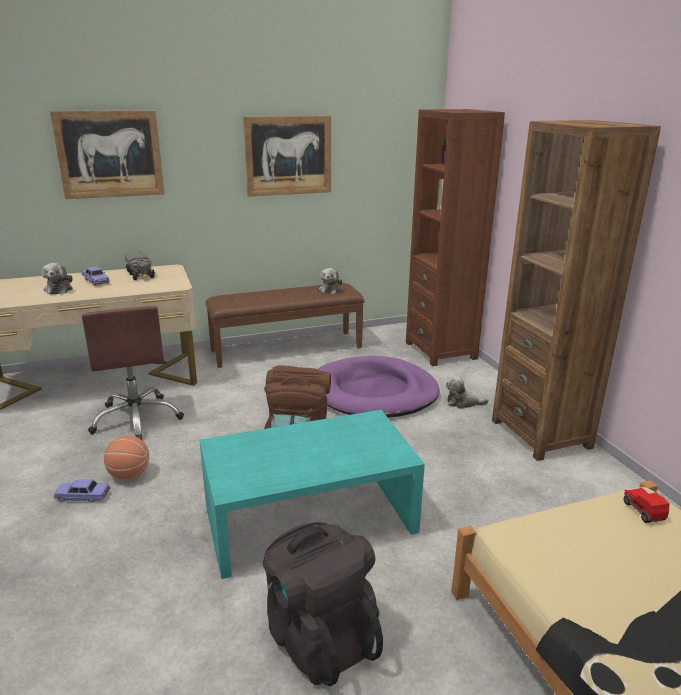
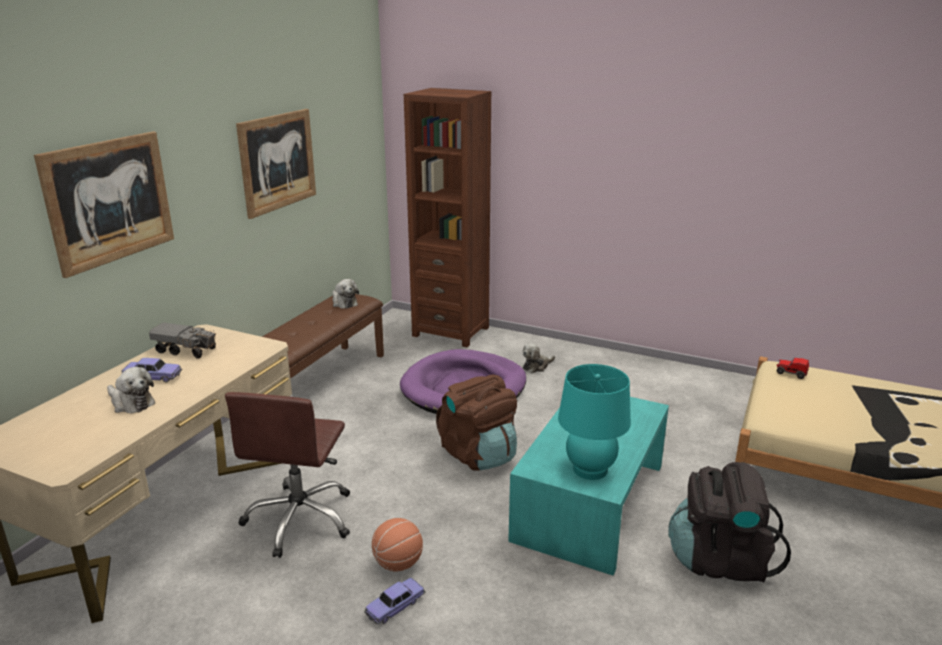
camera: 45 degrees left, 0 degrees up
brown office chair [82,306,184,441] -> brown office chair turned 75 degrees clockwise [225,392,350,558]
brown bookcase [492,120,661,461] -> none
none -> turquoise table lamp [558,364,631,480]

